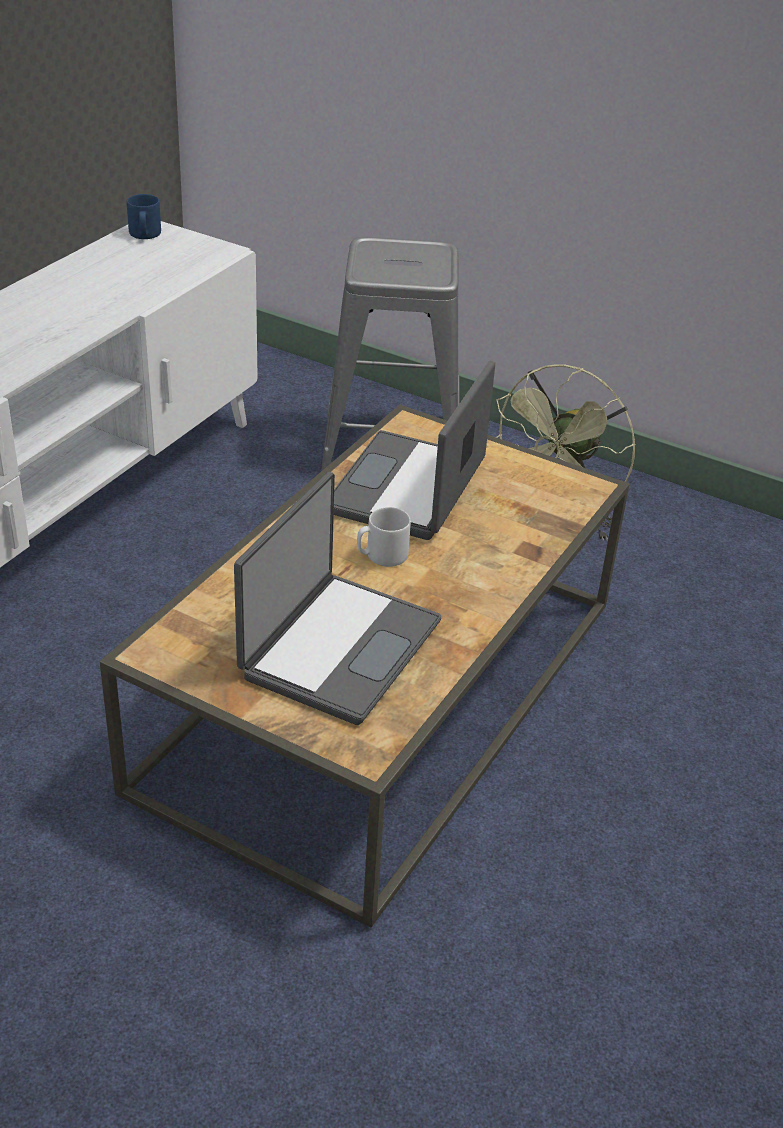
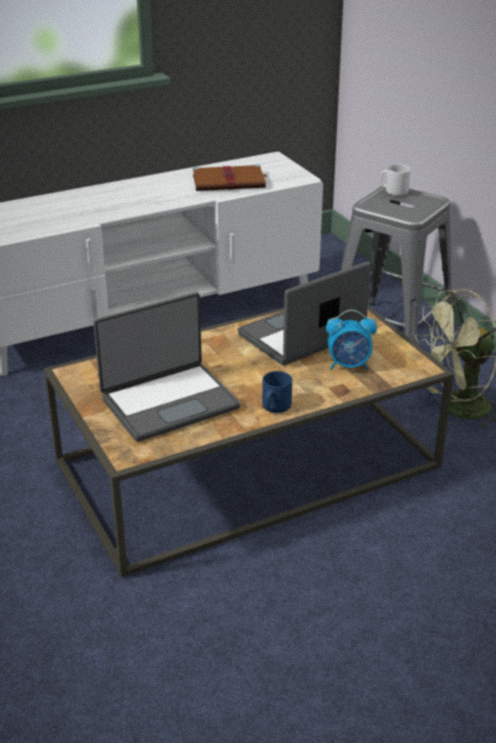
camera: 35 degrees right, 5 degrees down
blue mug [127,194,161,239] -> blue mug moved to [262,371,292,413]
white mug [357,507,411,567] -> white mug moved to [380,164,411,196]
none -> brown book [193,164,268,191]
none -> alarm clock [326,310,377,370]

